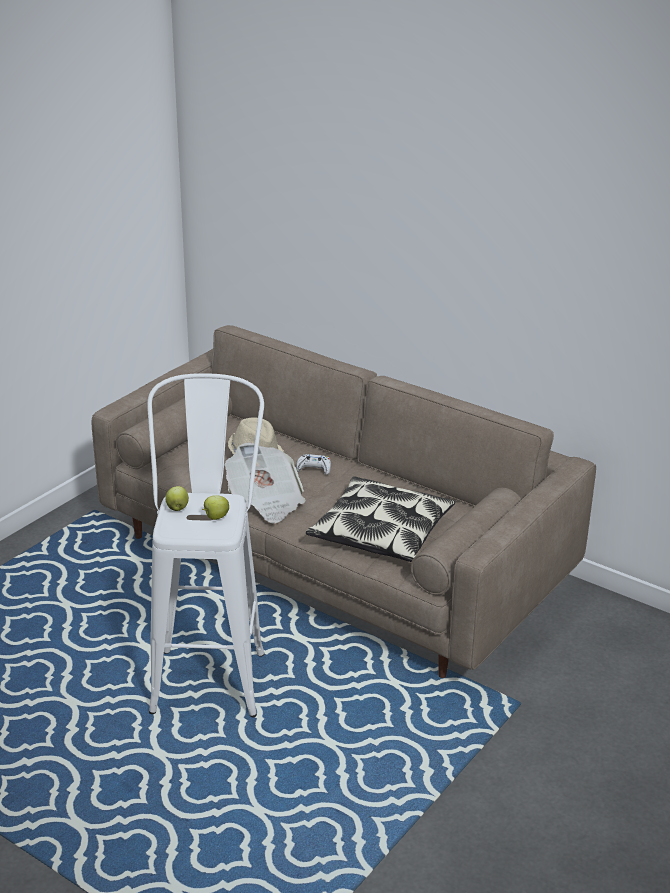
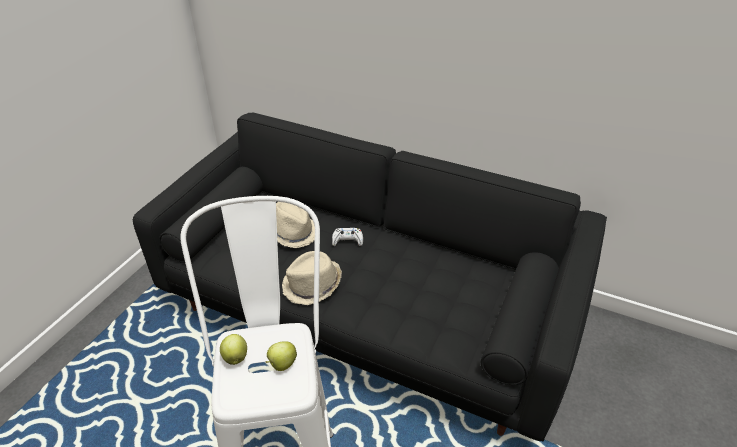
camera: 10 degrees left, 10 degrees up
beige sofa [91,325,596,678] -> black sofa [133,112,607,441]
newspaper [225,442,306,524] -> beige hat [282,251,342,305]
pillow [306,476,455,562] -> none

